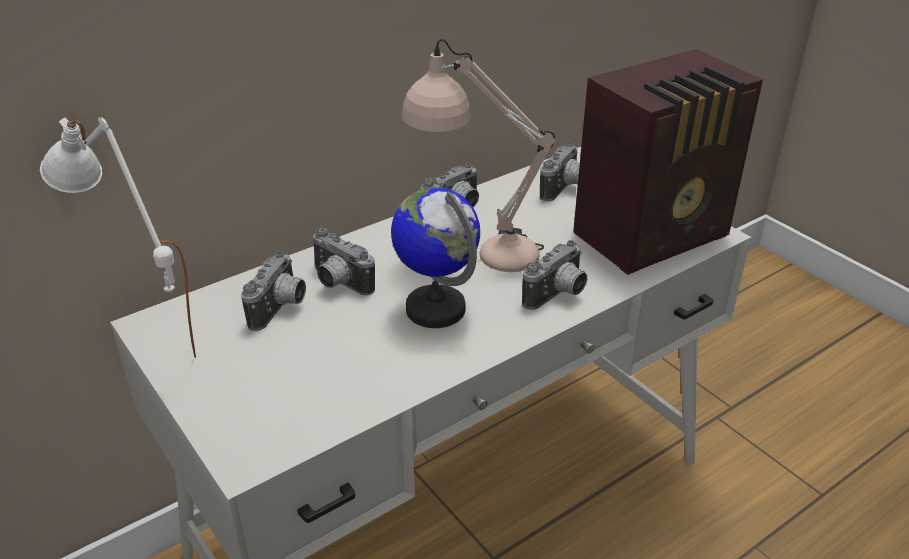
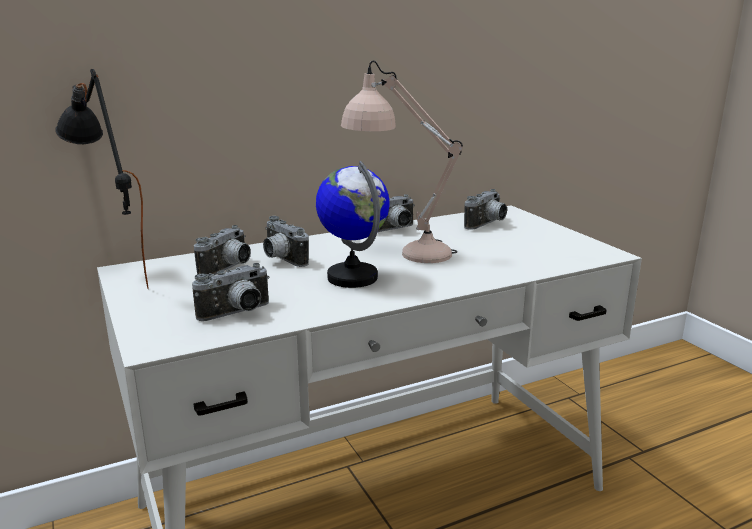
camera: 10 degrees right, 15 degrees down
white table lamp [40,117,196,358] -> black table lamp [56,69,149,289]
camera [522,240,587,310] -> camera moved to [192,263,270,321]
radio [573,49,763,275] -> none

